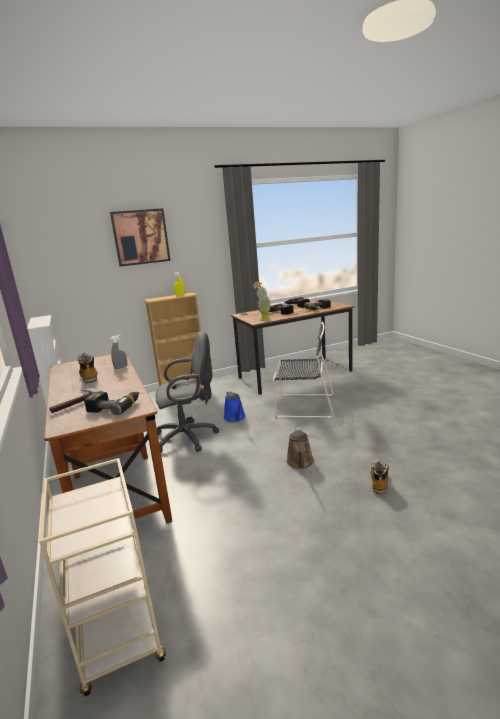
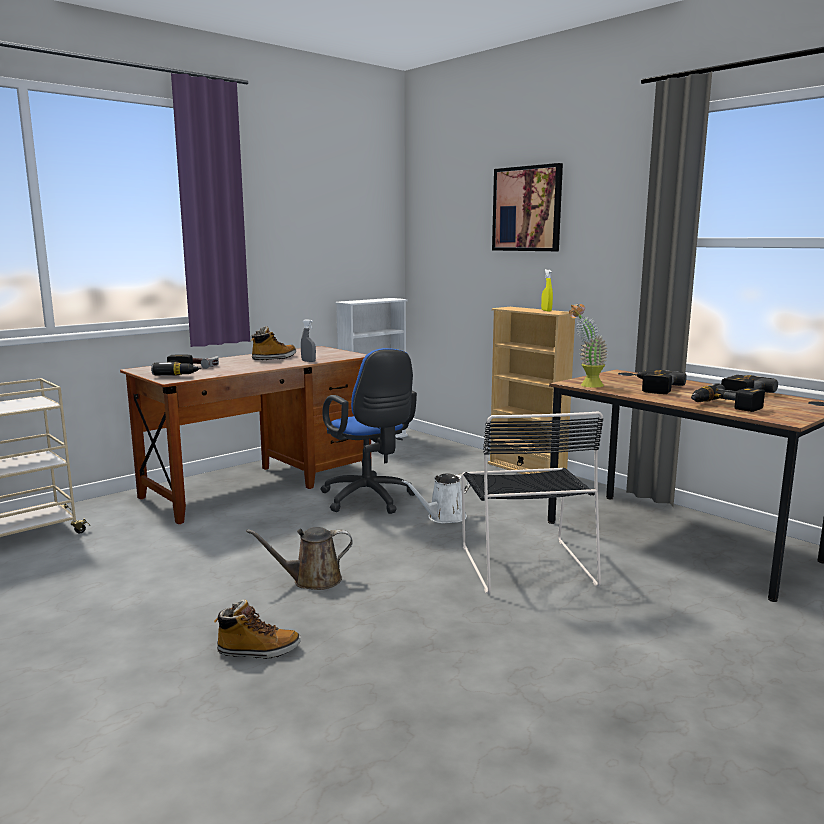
camera: 70 degrees right, 5 degrees down
grey office chair [156,331,219,453] -> blue office chair [320,348,417,514]
blue watering can [224,391,246,422] -> white watering can [402,474,471,523]

